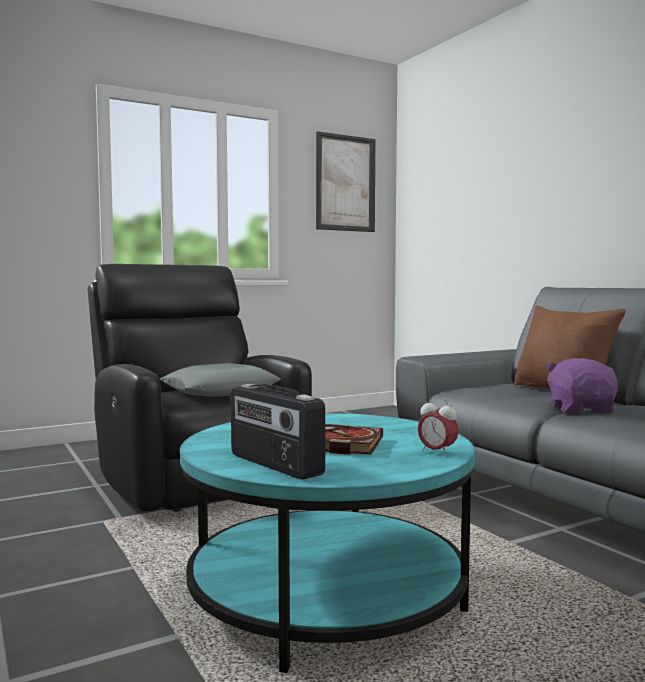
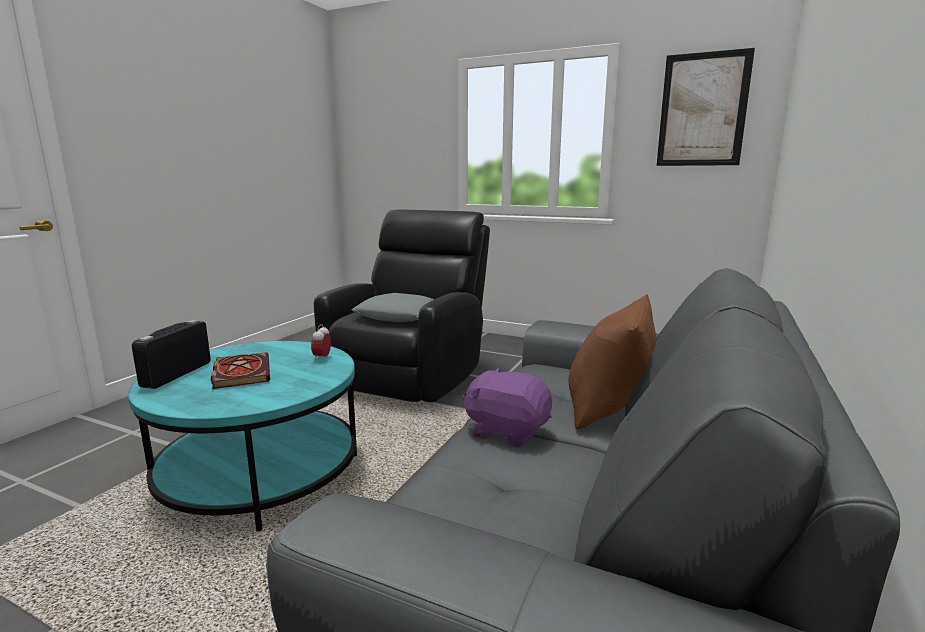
camera: 55 degrees right, 10 degrees up
alarm clock [418,397,459,456] -> alarm clock moved to [311,324,331,361]
purple plush toy [545,358,618,414] -> purple plush toy turned 120 degrees counterclockwise [462,368,552,447]

